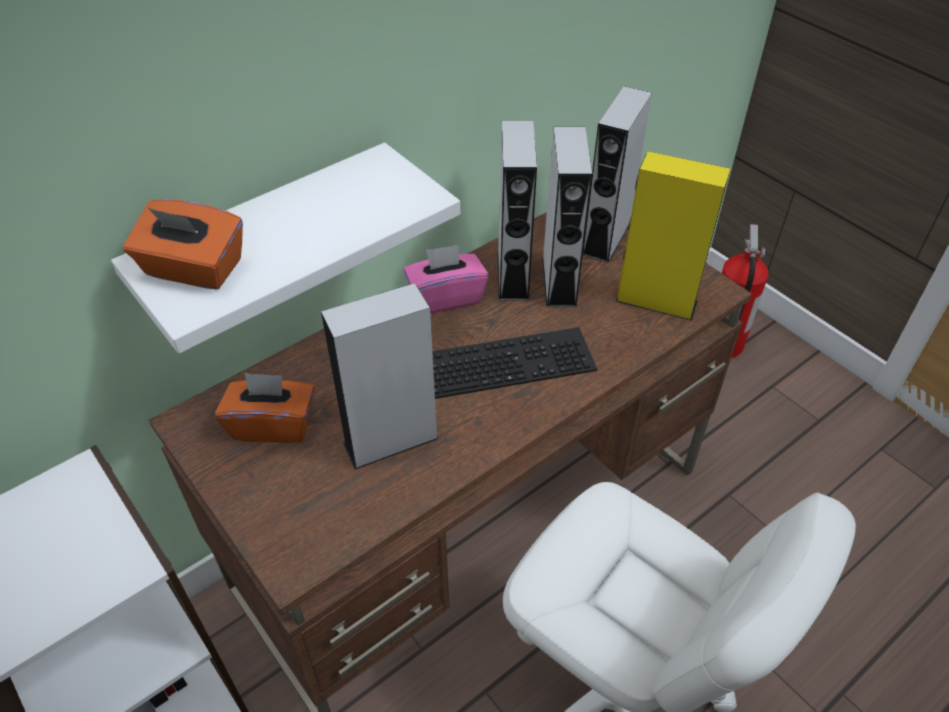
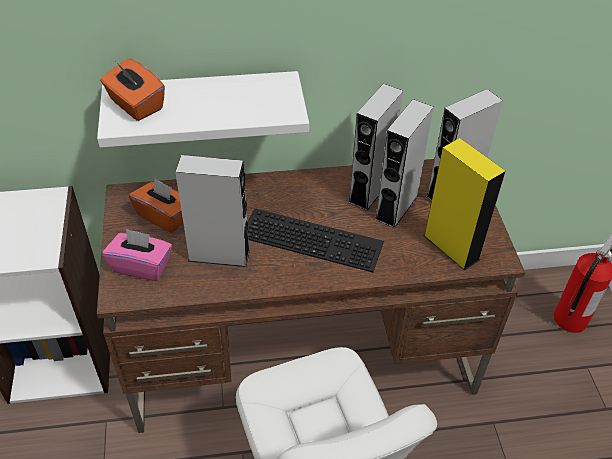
camera: 30 degrees right, 0 degrees up
pink tissue box [404,245,488,313] -> pink tissue box moved to [103,228,172,281]

